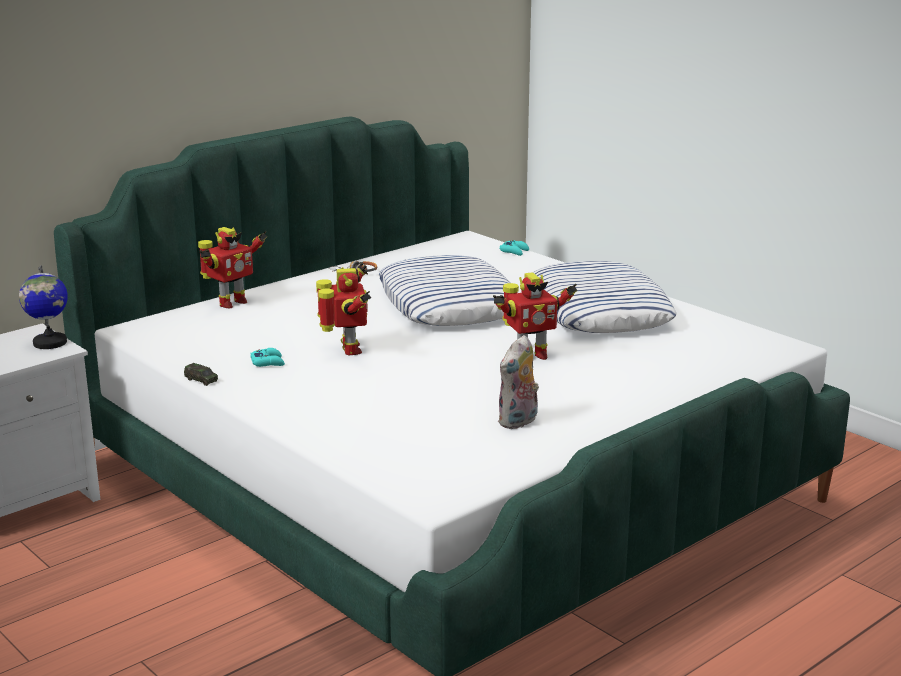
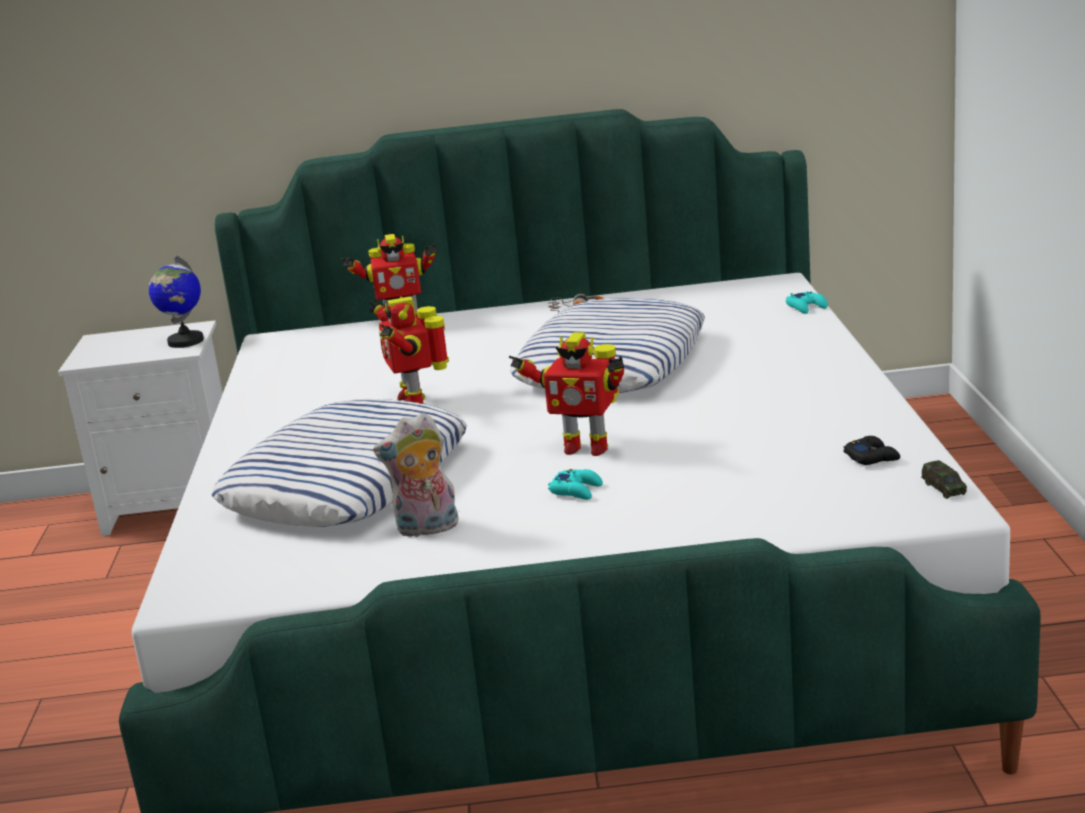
camera: 40 degrees right, 0 degrees up
toy car [184,363,218,386] -> toy car moved to [921,460,967,499]
turquoise game controller [250,348,285,367] -> turquoise game controller moved to [548,469,603,500]
toy robot [316,263,371,355] -> toy robot turned 135 degrees clockwise [369,296,449,404]
pillow [532,261,677,333] -> pillow moved to [211,399,467,527]
none -> black game controller [843,436,900,465]

